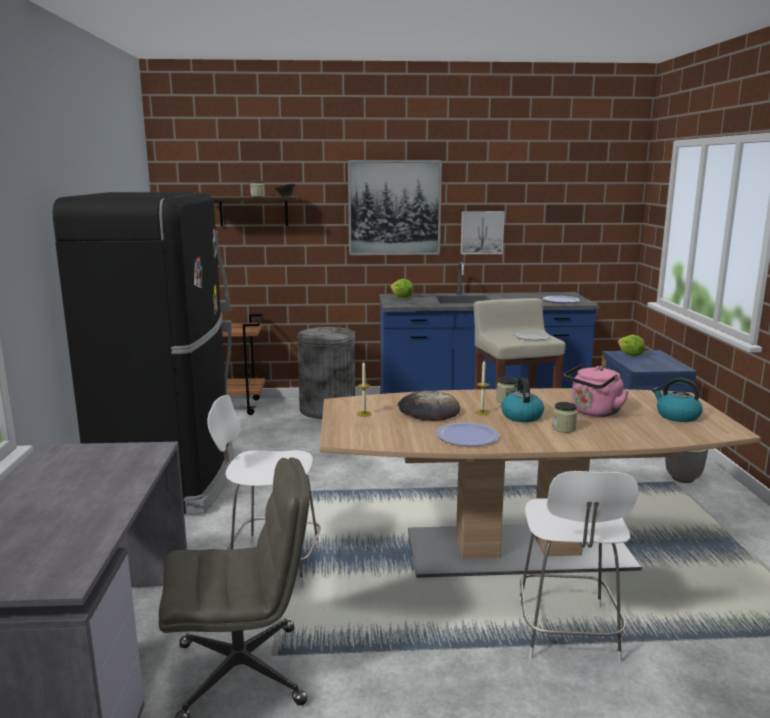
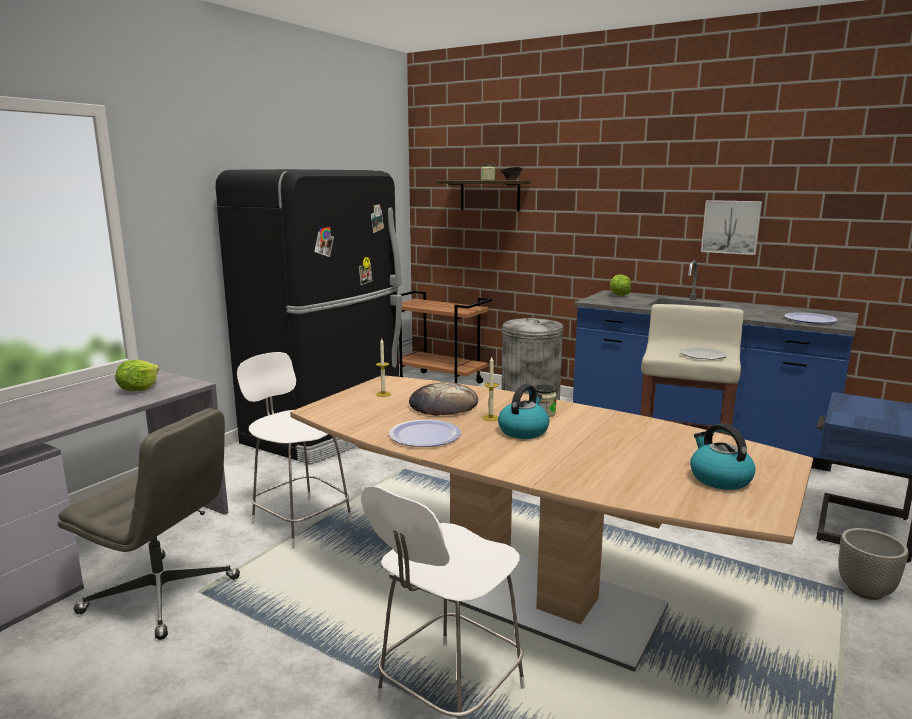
camera: 35 degrees right, 0 degrees up
picture [348,160,442,255] -> none
jar [552,402,577,433] -> none
pink kettle [564,365,629,417] -> none
lettuce [618,335,645,356] -> lettuce moved to [115,360,159,391]

